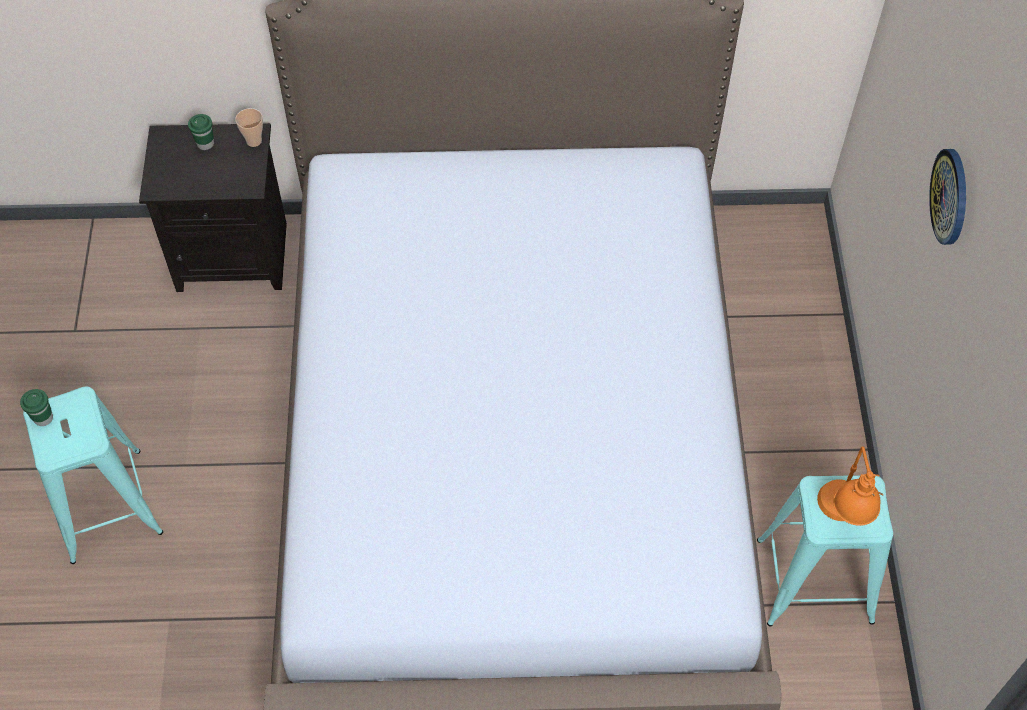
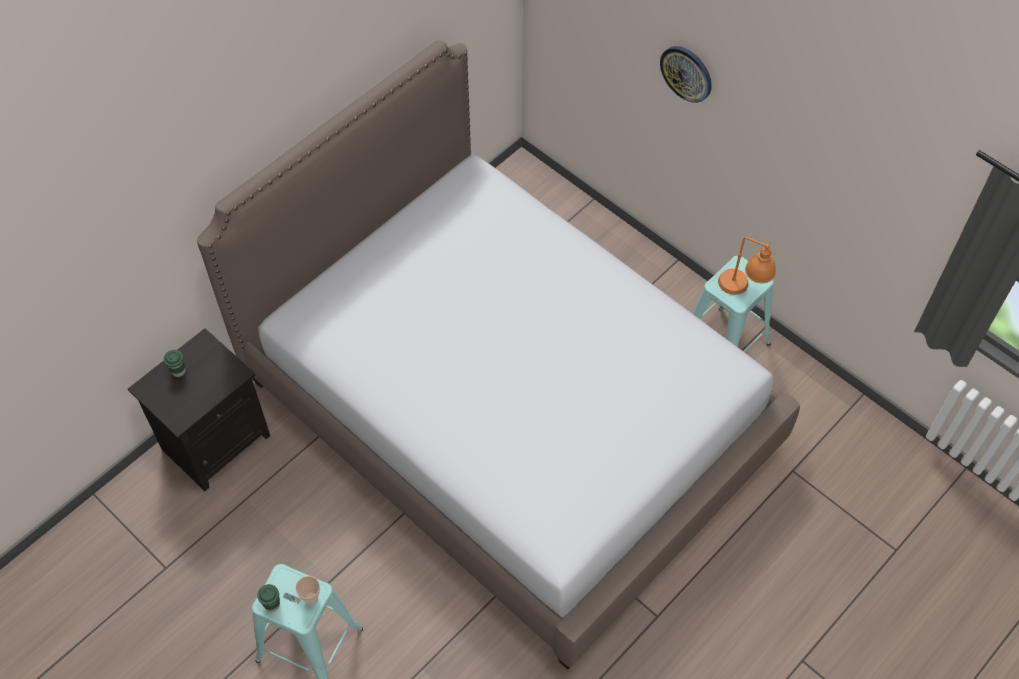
camera: 45 degrees left, 0 degrees up
cup [235,108,263,147] -> cup moved to [295,576,320,605]

